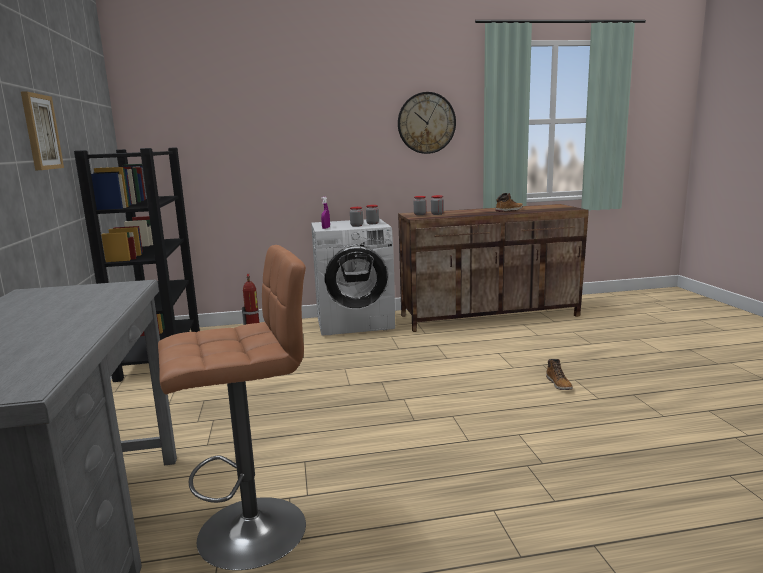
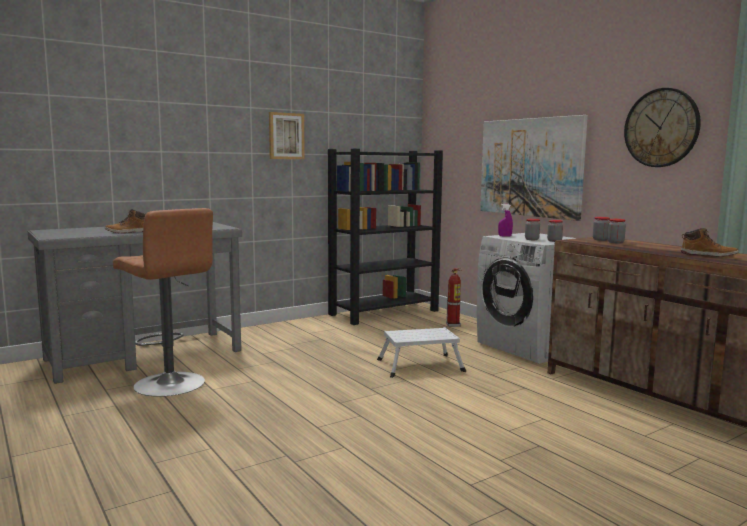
camera: 65 degrees right, 5 degrees down
boot [546,359,573,390] -> boot moved to [105,209,146,233]
none -> white step ladder [377,327,466,378]
none -> picture [480,115,588,221]

